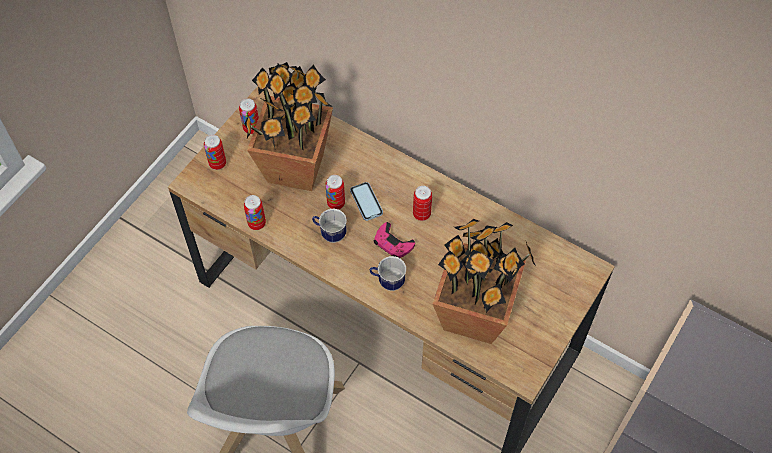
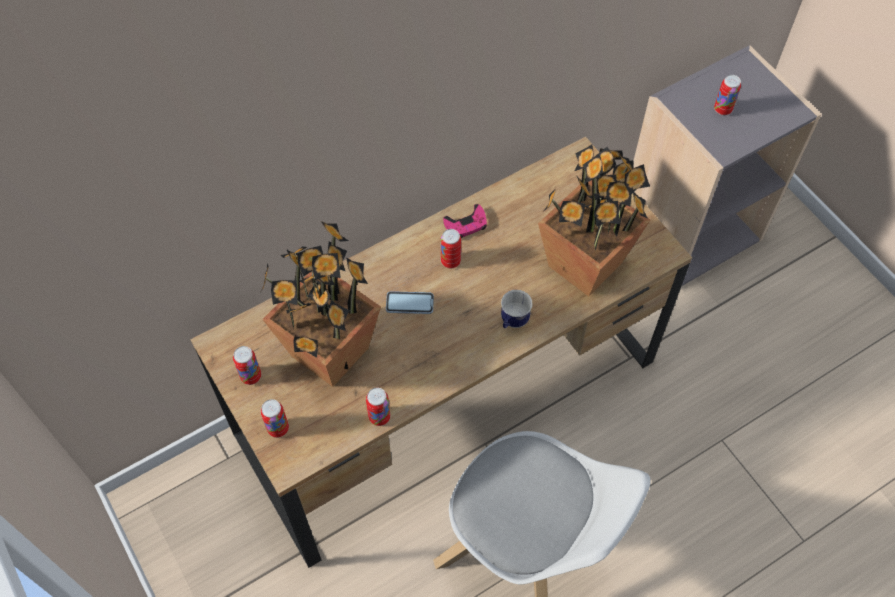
camera: 65 degrees left, 0 degrees up
mug [312,209,347,243] -> none
can [325,175,345,210] -> can moved to [714,75,741,115]
pink game controller [374,222,415,258] -> pink game controller moved to [443,204,487,238]

